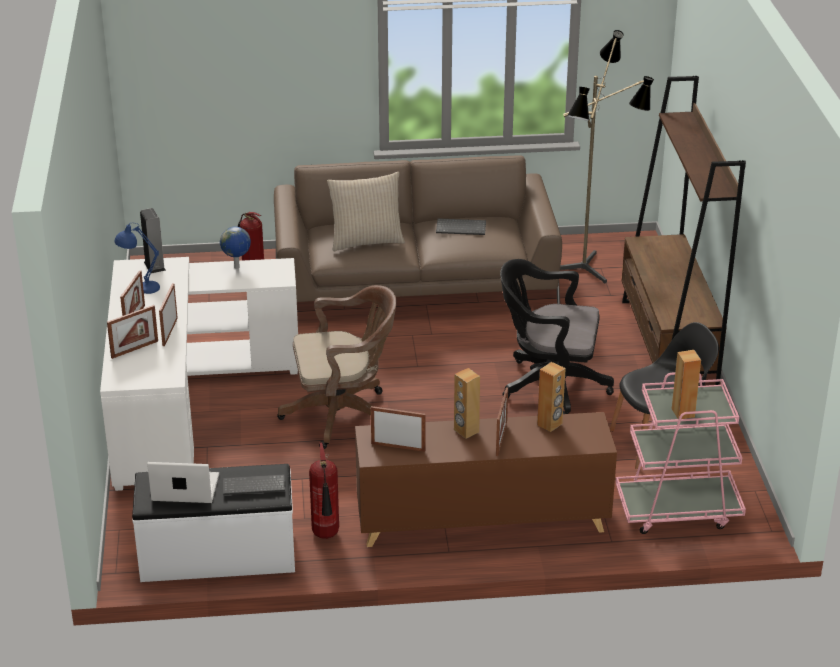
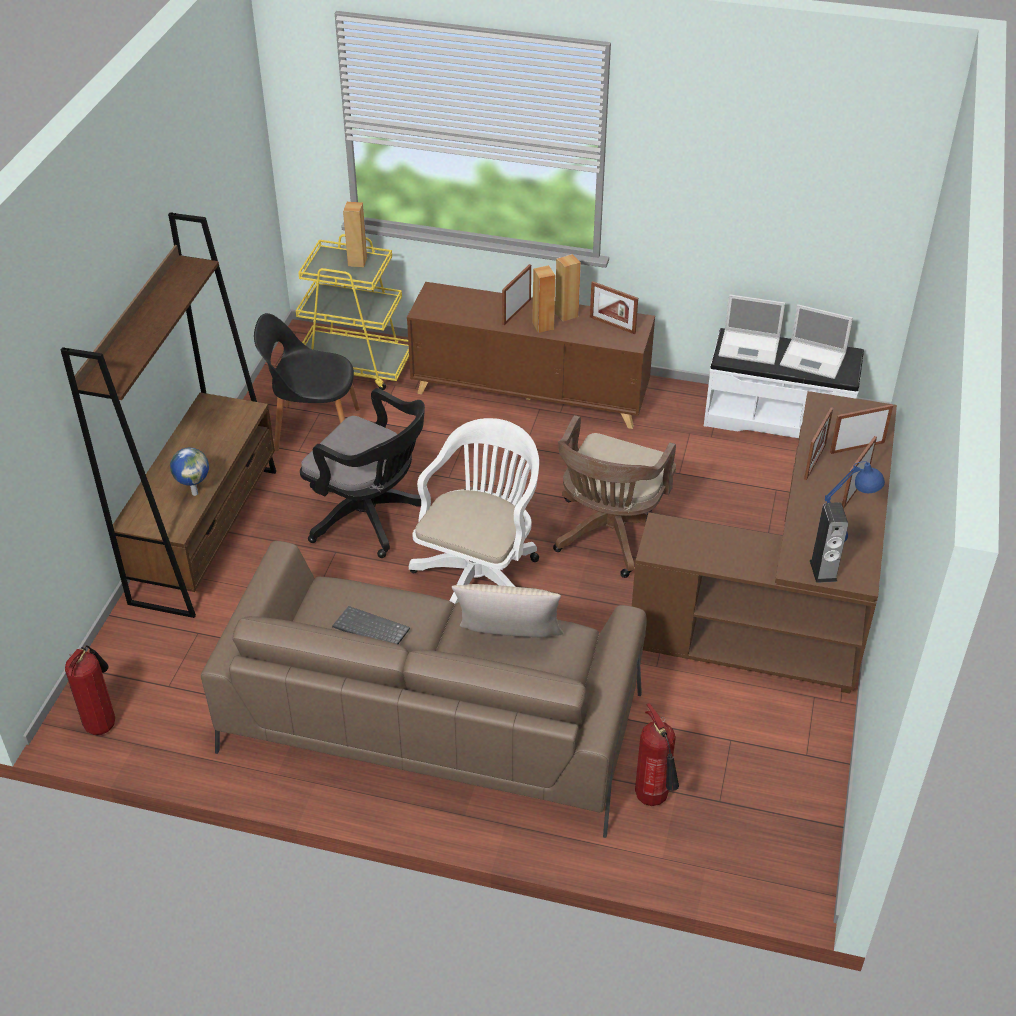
camera: 160 degrees left, 10 degrees up
white desk [100,257,298,491] -> brown desk [632,391,897,694]
globe [220,226,251,269] -> globe moved to [170,448,209,496]
keyboard [223,475,285,495] -> laptop [719,295,785,365]
brown office chair [277,285,397,449] -> brown office chair turned 75 degrees counterclockwise [553,415,676,578]
fire extinguisher [309,442,339,539] -> fire extinguisher moved to [65,645,115,735]
brown speaker [537,362,566,432] -> brown speaker moved to [555,254,581,322]
floor lamp [560,30,654,283] -> none
pink cart [616,372,746,534] -> yellow cart [296,234,409,390]
none -> white office chair [409,418,539,604]

